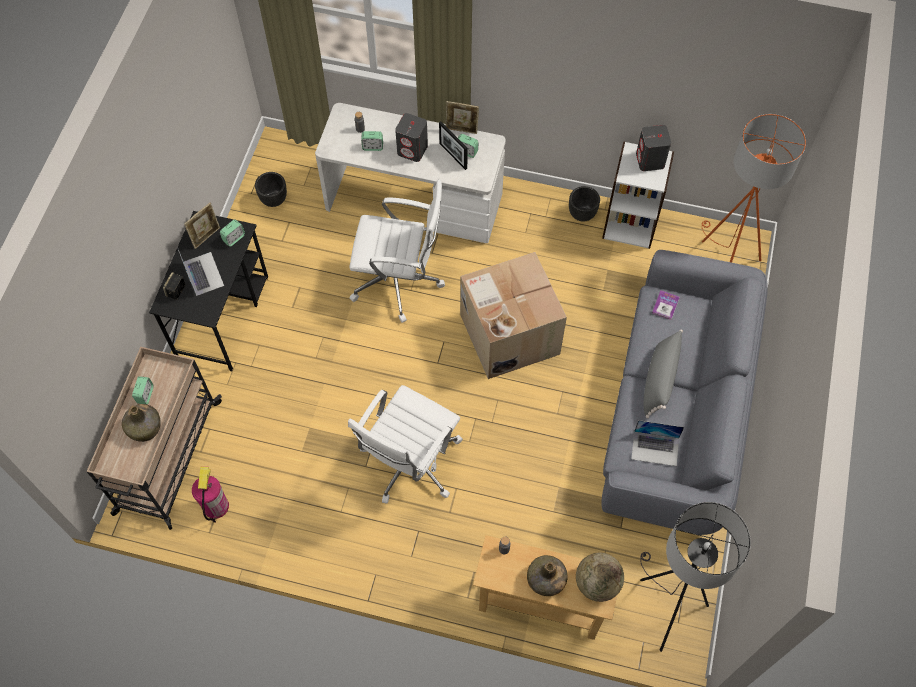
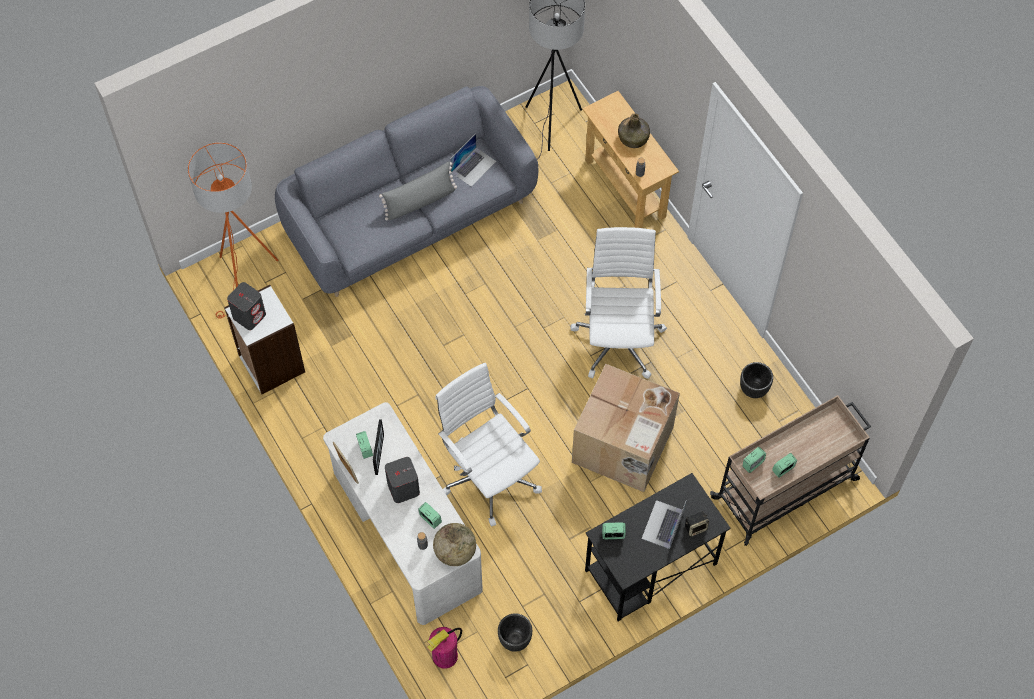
camera: 135 degrees left, 0 degrees up
green bottle [122,404,161,442] -> none
picture frame [184,203,220,249] -> none
fire extinguisher [192,466,229,523] -> fire extinguisher moved to [427,627,462,669]
white office chair [348,385,463,504] -> white office chair turned 75 degrees counterclockwise [571,227,667,379]
cardboard box [460,252,567,379] -> cardboard box moved to [572,364,680,492]
black planter [569,186,600,221] -> black planter moved to [740,362,773,398]
globe [576,553,624,602] -> globe moved to [433,523,476,566]
laptop [631,420,684,466] -> laptop turned 75 degrees clockwise [450,134,496,187]
book [652,290,680,320] -> none
none -> alarm clock [743,447,766,473]

